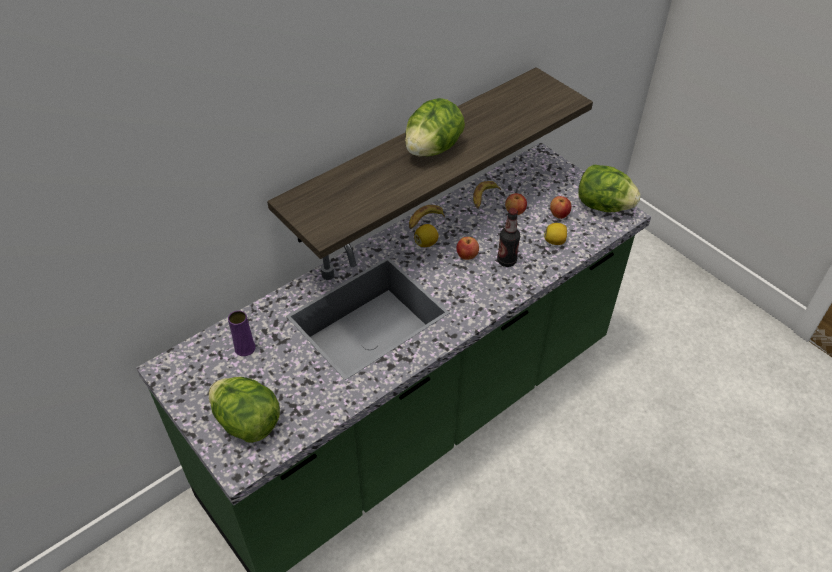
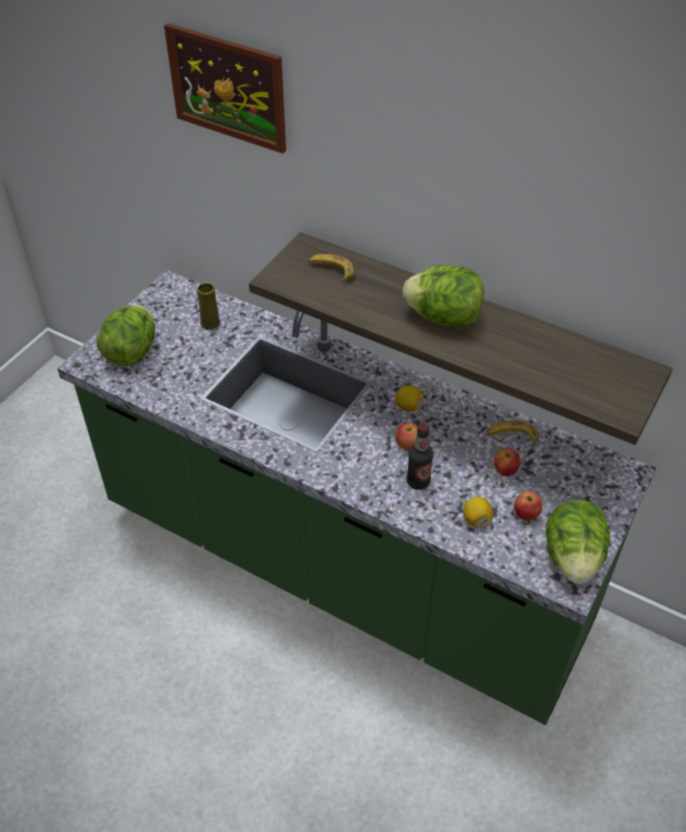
camera: 70 degrees right, 0 degrees up
purple vase [228,311,256,356] -> yellow vase [197,283,220,330]
banana [409,205,445,229] -> banana moved to [308,254,355,282]
none -> picture [164,23,286,154]

